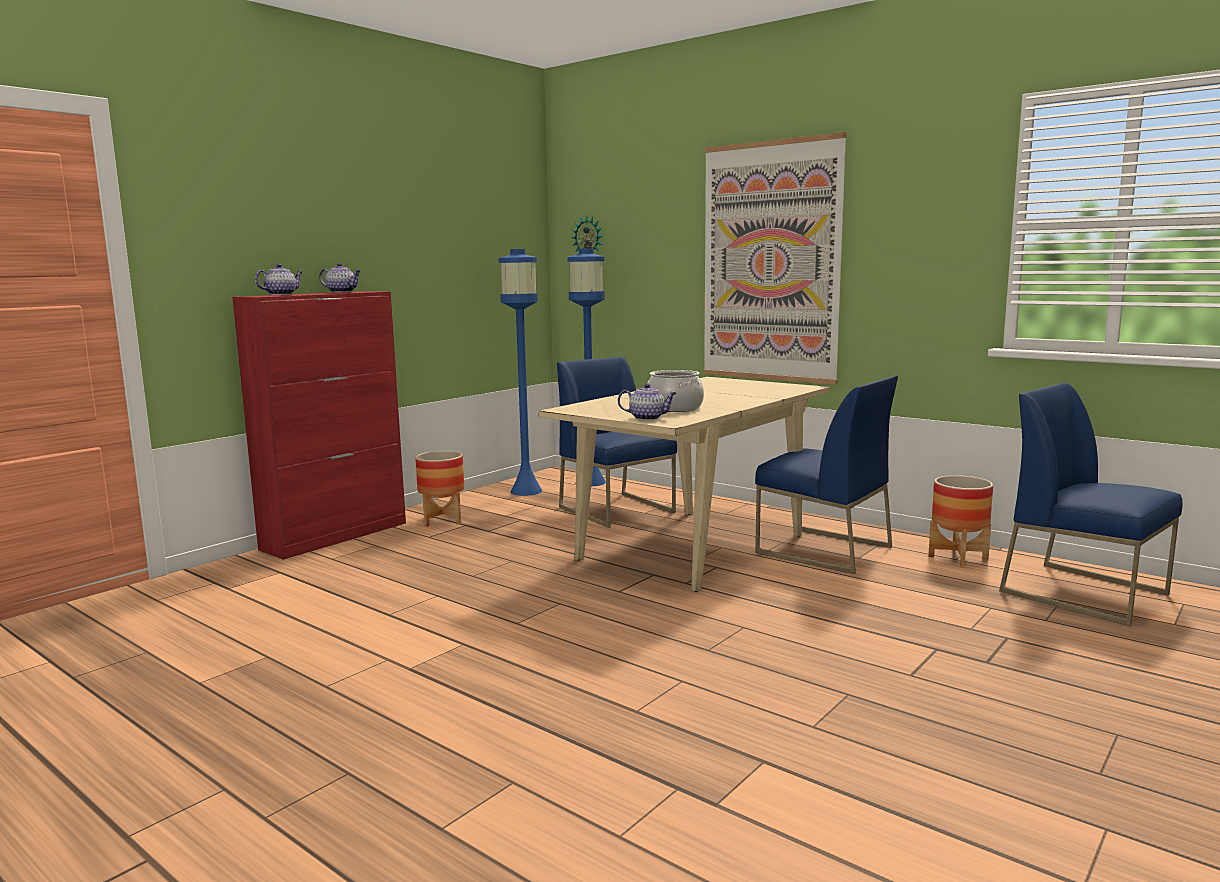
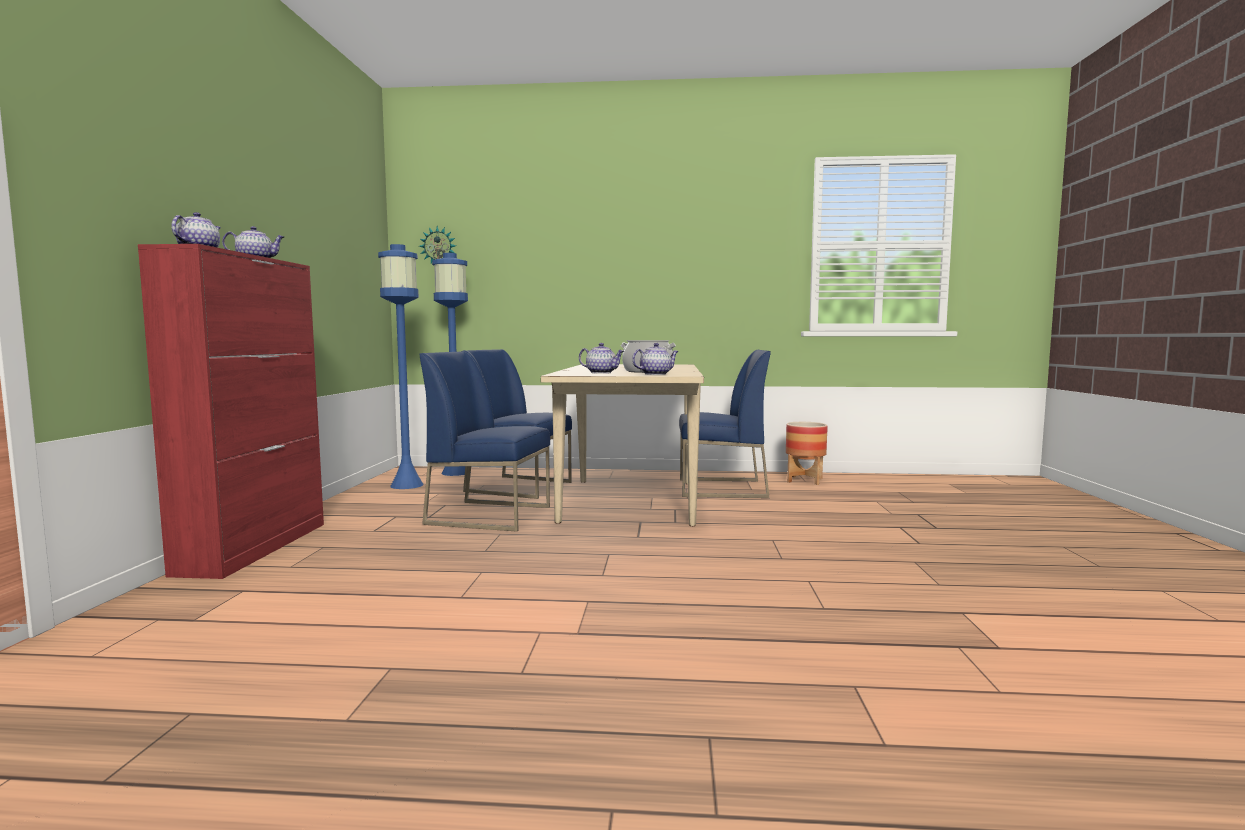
camera: 35 degrees left, 5 degrees down
planter [416,451,464,527] -> none
picture [703,132,847,385] -> none
blue chair [999,382,1183,626] -> blue chair moved to [420,351,550,532]
none -> teapot [579,343,624,374]

